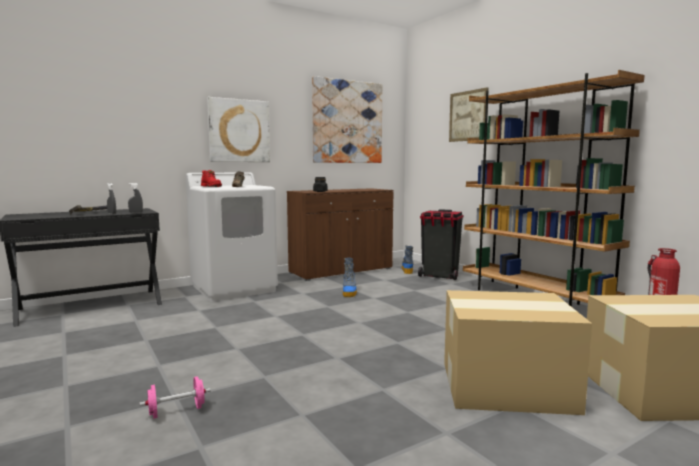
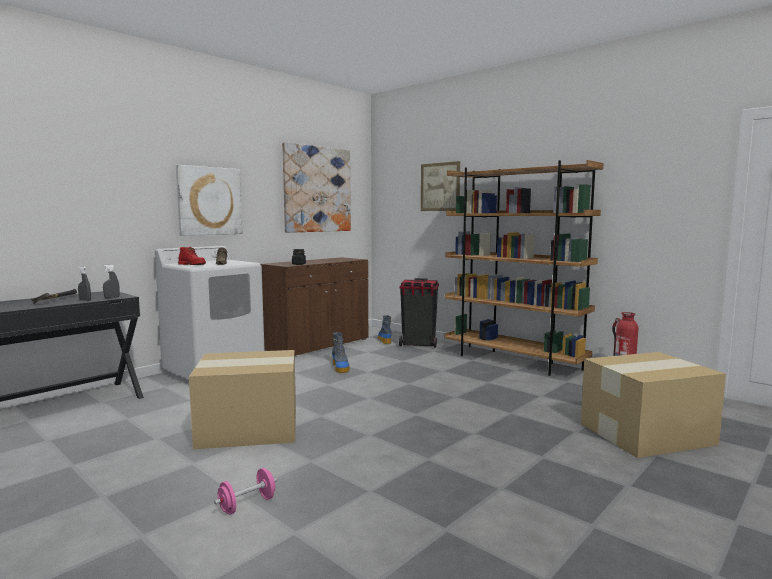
camera: 15 degrees left, 0 degrees up
cardboard box [444,290,592,415] -> cardboard box moved to [189,350,296,449]

